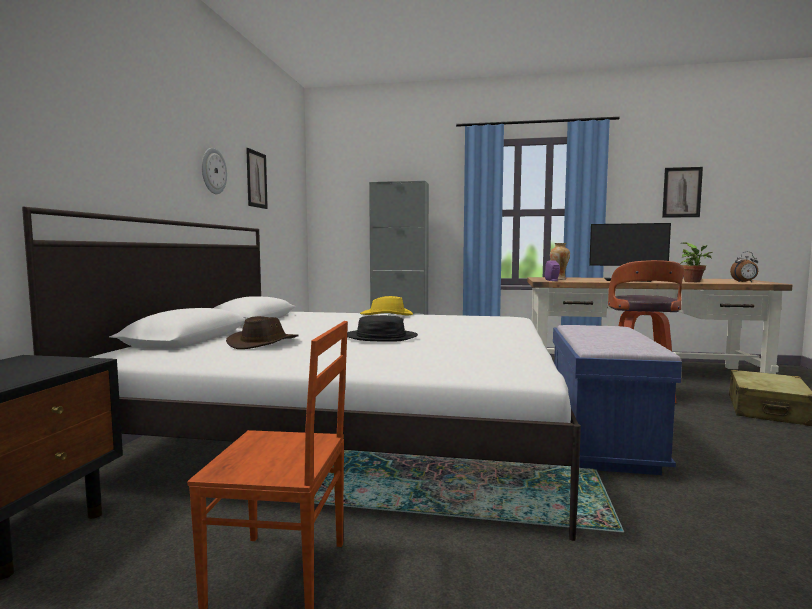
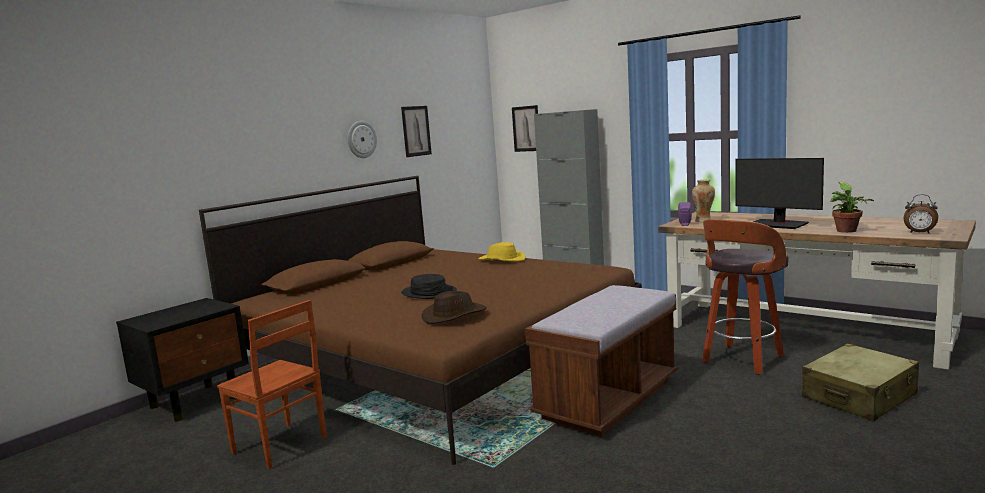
camera: 30 degrees right, 5 degrees up
white bed [22,206,581,541] -> brown bed [199,176,642,465]
brown hat [226,316,299,349] -> brown hat moved to [422,291,487,324]
blue bench [553,325,682,475] -> brown bench [525,285,678,437]
picture [662,167,703,218] -> picture moved to [512,105,538,152]

